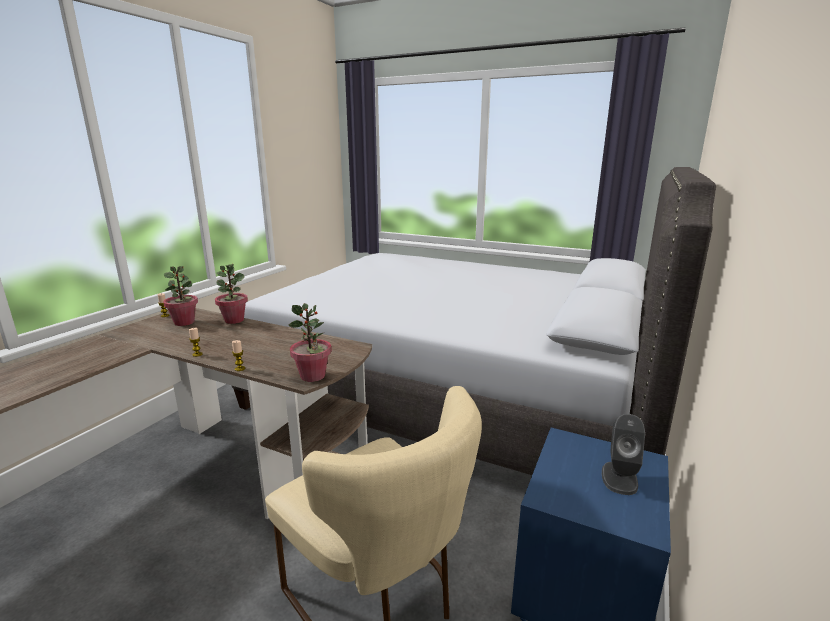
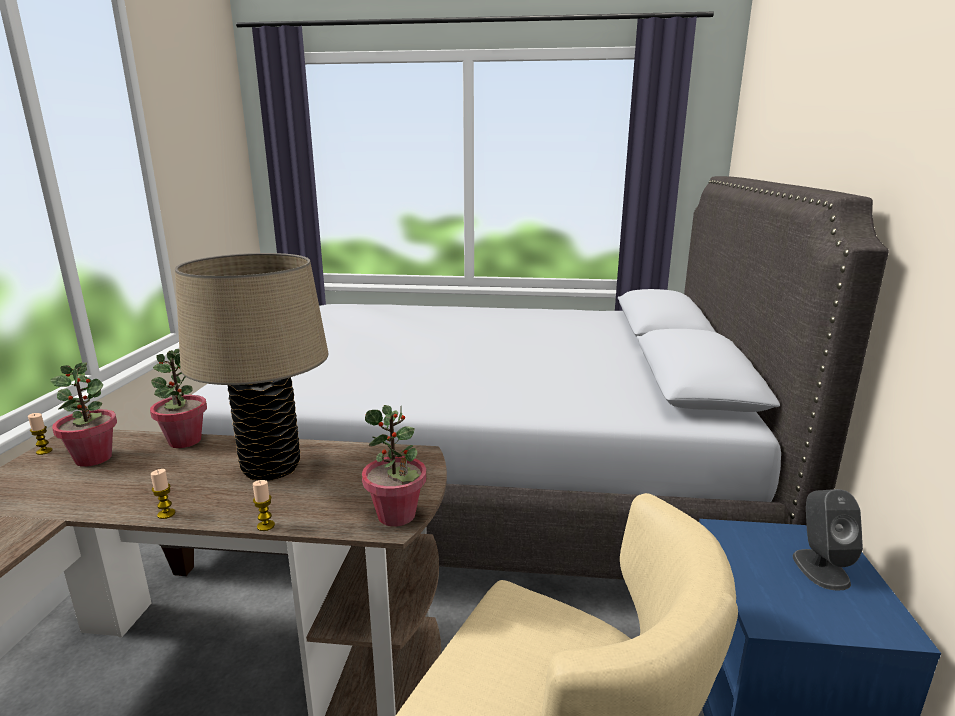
camera: 20 degrees left, 0 degrees up
none -> beige table lamp [175,253,328,481]

